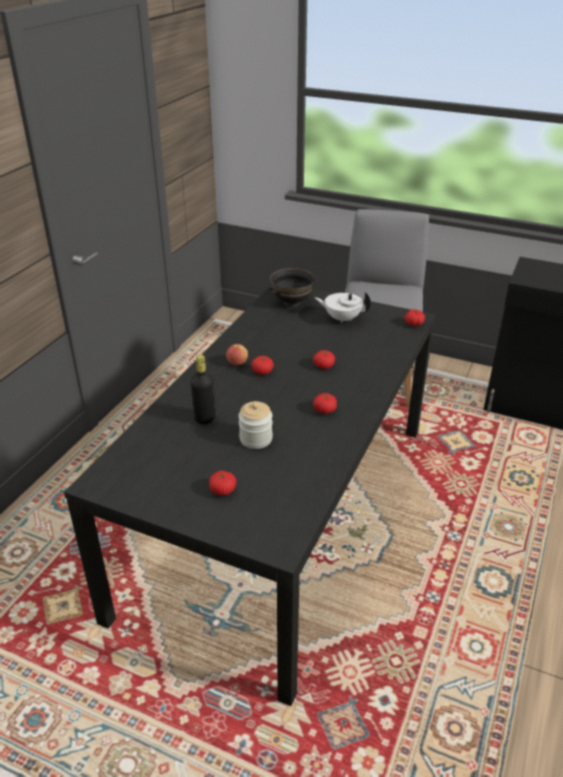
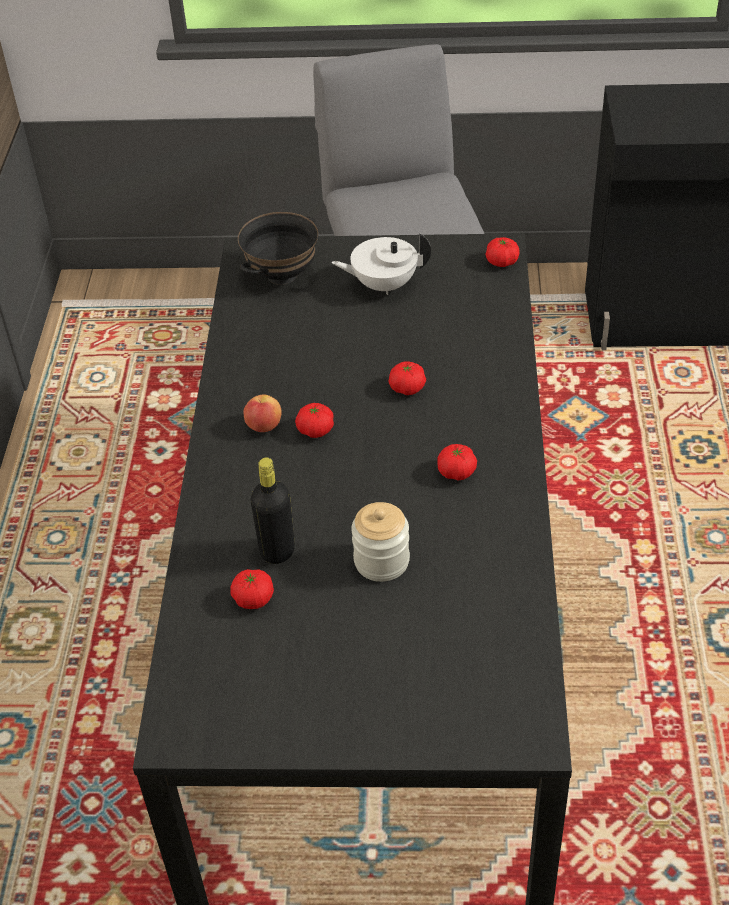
camera: 20 degrees left, 10 degrees up
tomato [209,471,236,496] -> tomato moved to [230,569,274,609]

